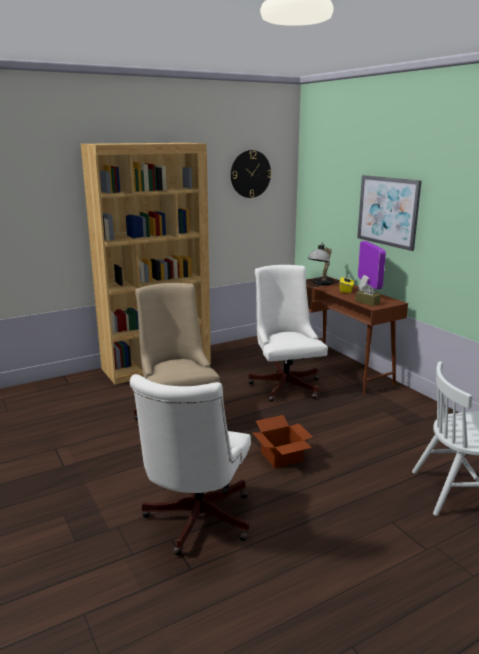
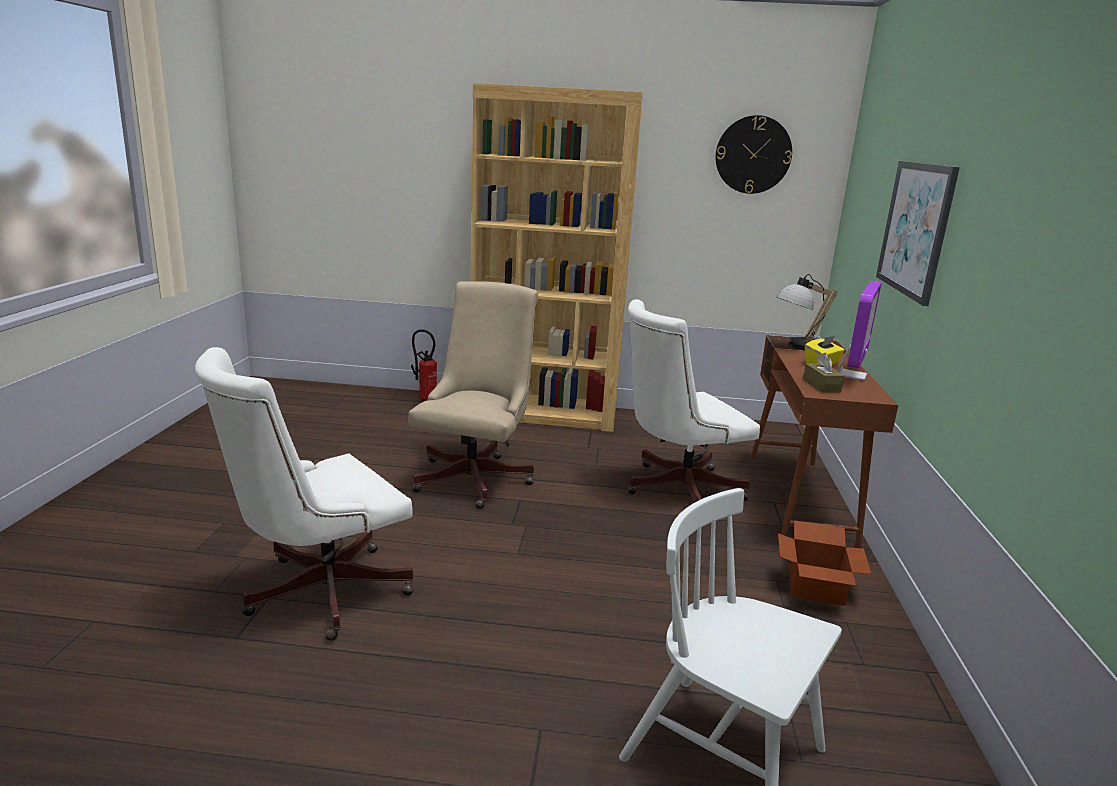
camera: 35 degrees right, 0 degrees up
white office chair [248,265,328,402] -> white office chair turned 135 degrees counterclockwise [628,299,760,502]
cardboard box [252,415,313,468] -> cardboard box moved to [778,520,871,606]
none -> fire extinguisher [411,329,437,402]

